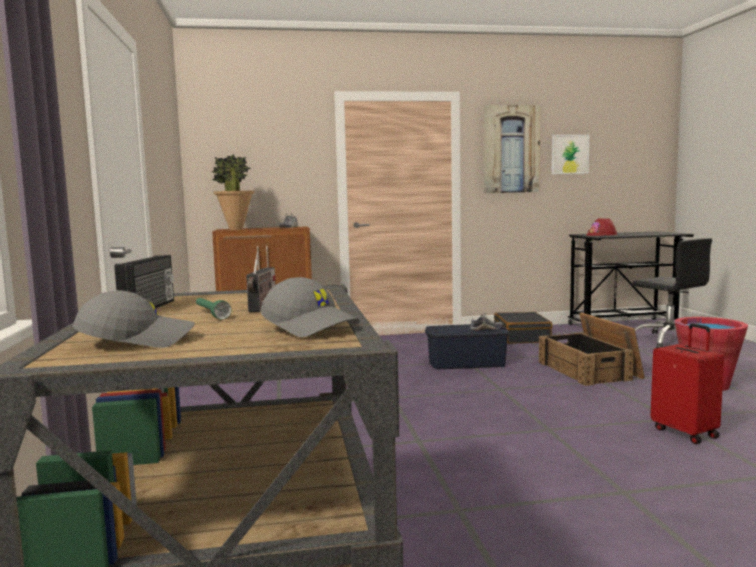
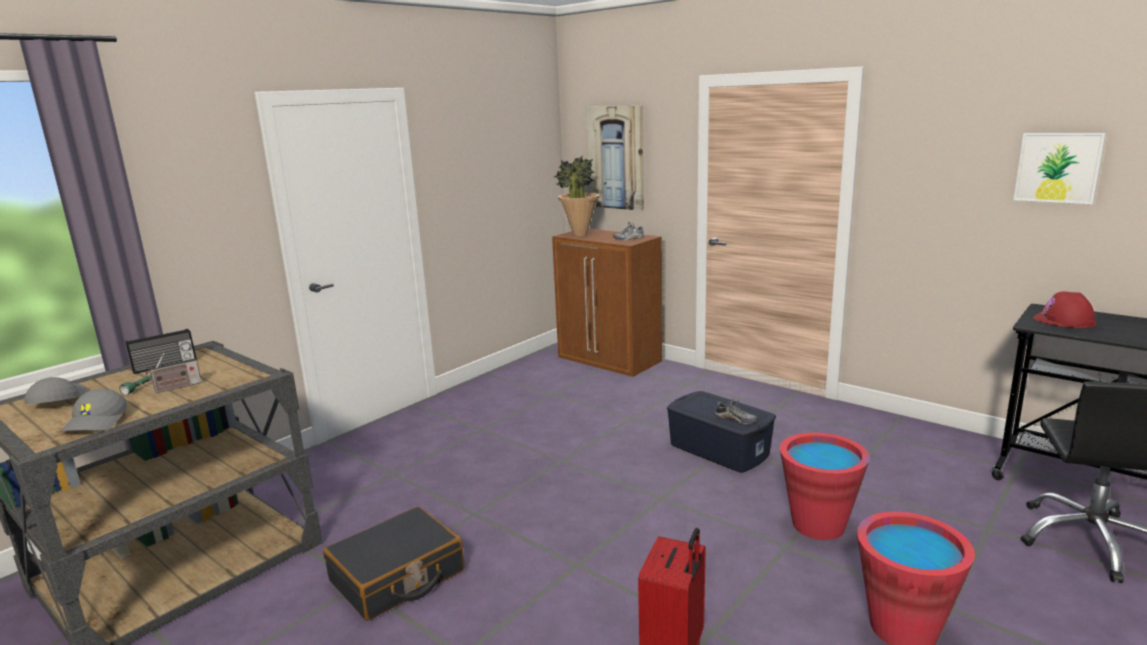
camera: 50 degrees right, 10 degrees up
grey cap [73,290,195,348] -> grey cap turned 135 degrees counterclockwise [24,377,89,404]
picture [484,105,540,193] -> picture moved to [586,106,644,211]
black suitcase [494,312,552,344] -> black suitcase moved to [323,507,465,621]
crate [539,313,645,386] -> red bucket [780,432,870,540]

